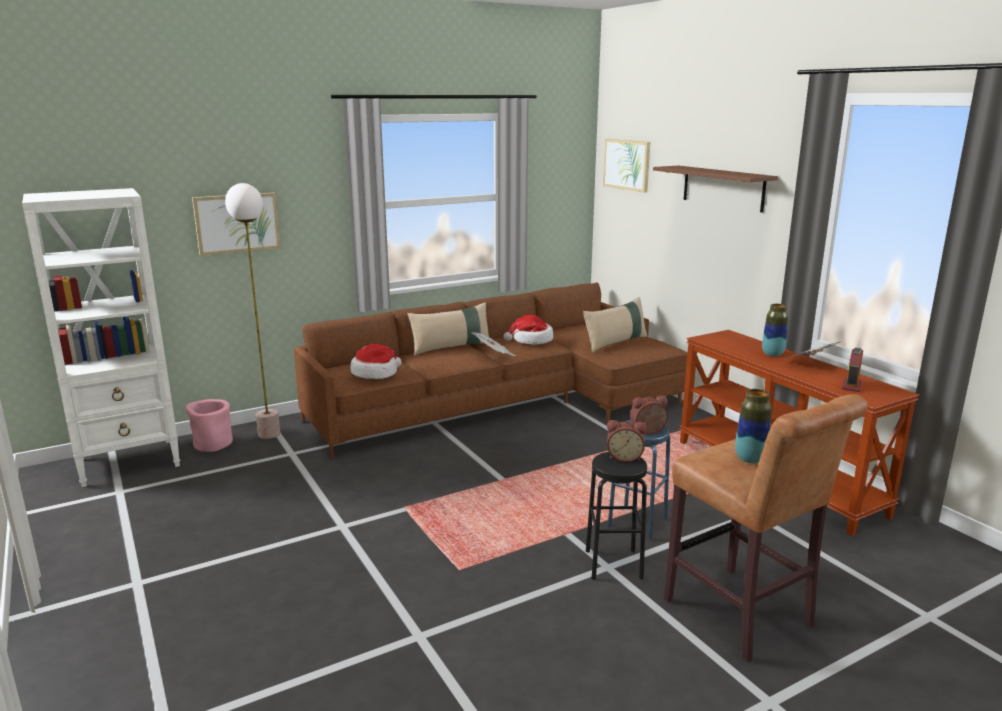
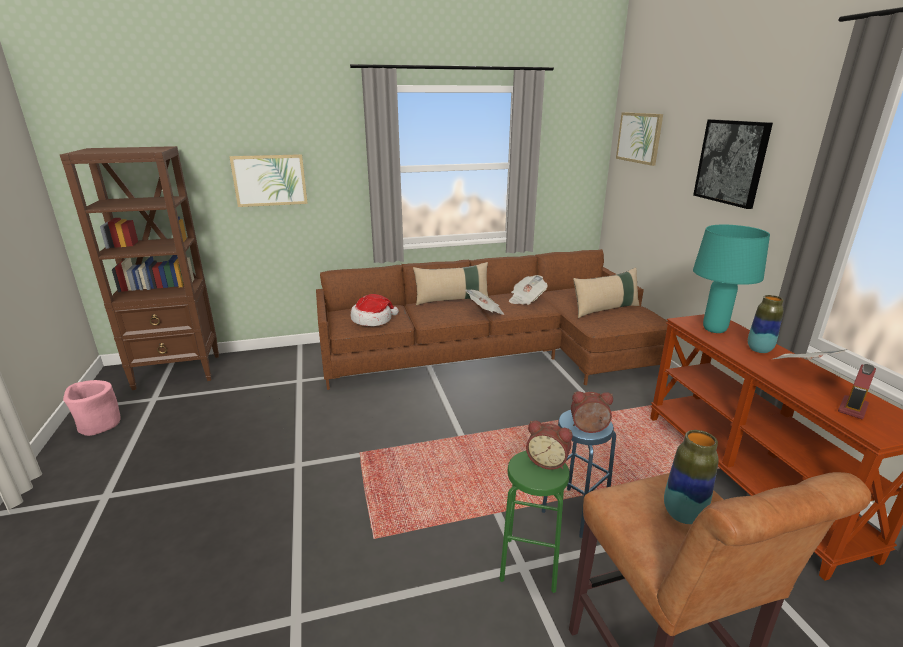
camera: 15 degrees right, 5 degrees up
white bookcase [22,188,180,487] -> brown bookcase [60,146,219,390]
pink planter [186,399,233,452] -> pink planter moved to [63,380,121,436]
floor lamp [225,183,280,439] -> none
hat [504,315,553,345] -> newspaper [509,275,547,305]
black stool [586,452,647,580] -> green stool [500,451,570,593]
brown shelf [653,166,778,212] -> picture [693,119,773,209]
none -> turquoise table lamp [693,225,770,333]

